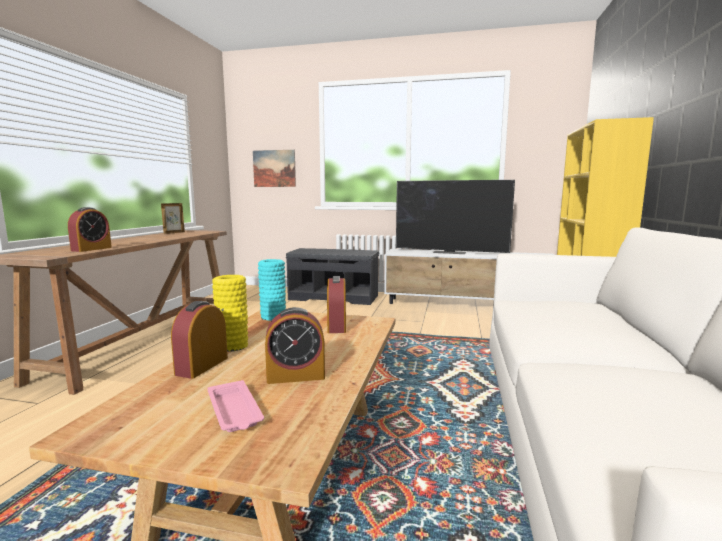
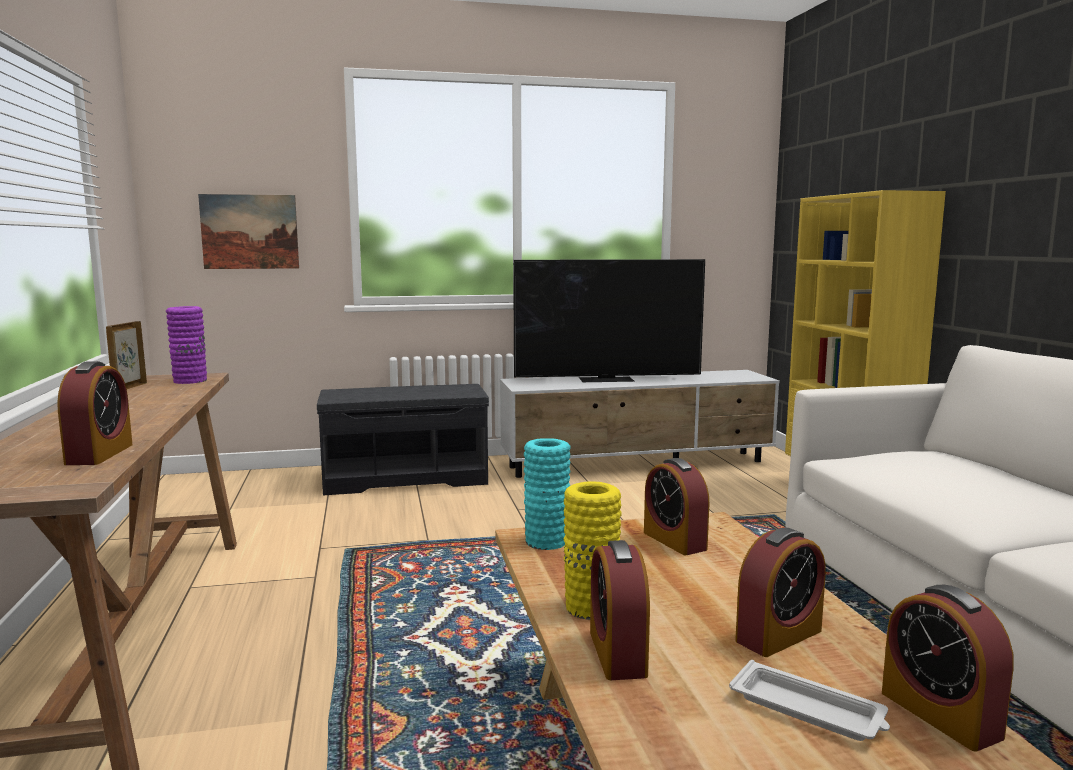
camera: 25 degrees left, 0 degrees up
pink tray [207,380,264,432] -> white tray [729,660,890,741]
none -> purple vase [166,306,207,384]
none -> alarm clock [882,585,1014,752]

